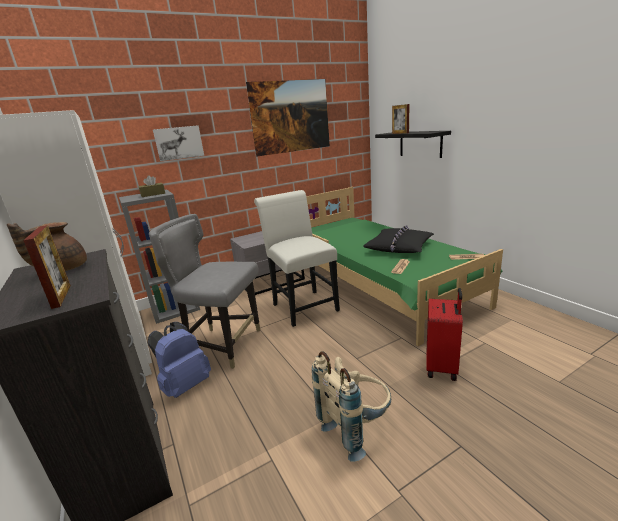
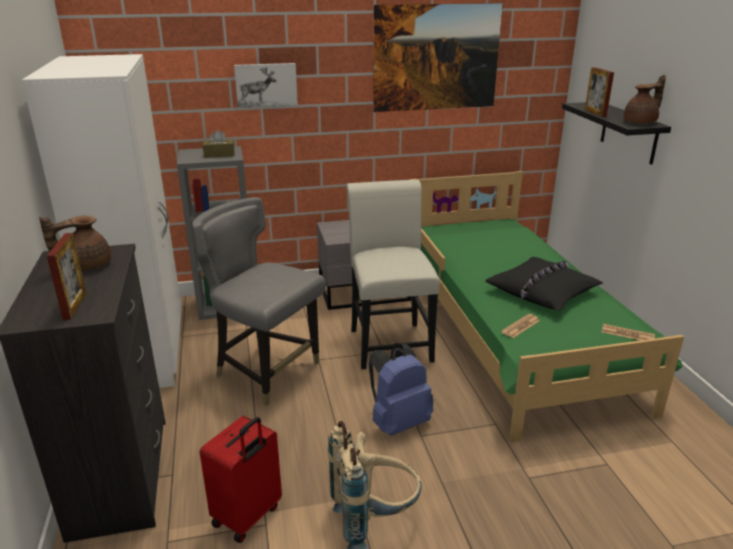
camera: 15 degrees right, 5 degrees up
blue backpack [148,322,211,398] -> blue backpack moved to [369,343,433,436]
red suitcase [426,288,463,381] -> red suitcase moved to [200,416,282,543]
none -> brown teapot [624,75,666,124]

